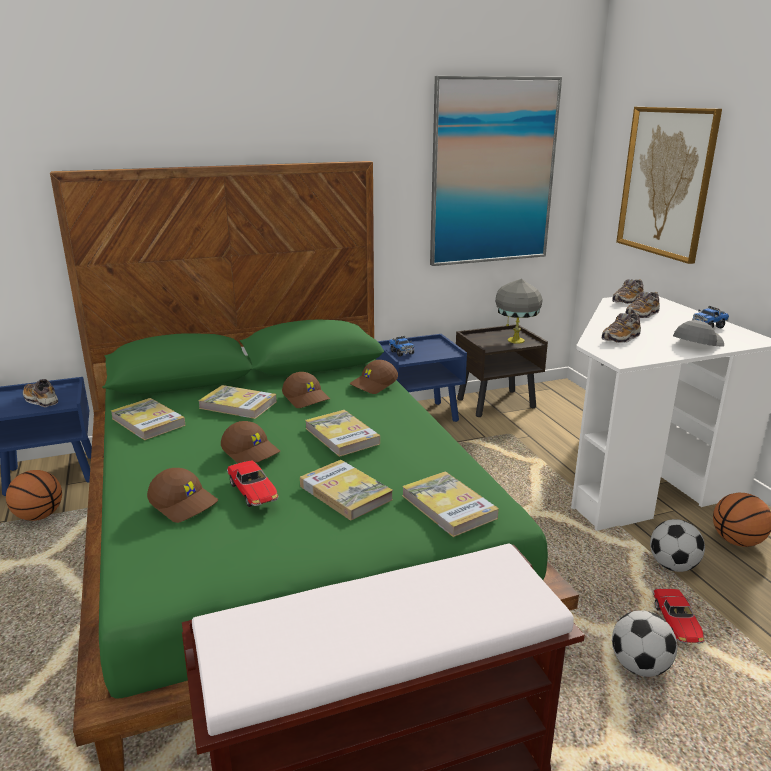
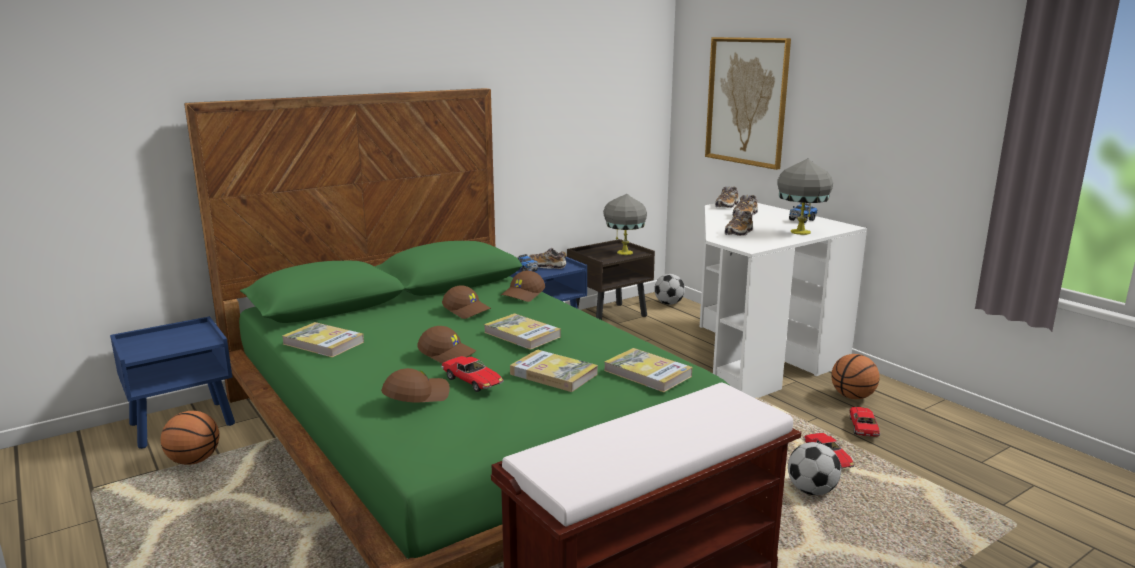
camera: 15 degrees left, 5 degrees down
shoe [23,379,59,407] -> shoe moved to [529,248,567,269]
brown cap [147,468,219,523] -> brown cap turned 60 degrees counterclockwise [381,368,450,402]
book [198,385,277,419] -> none
picture [430,76,562,266] -> none
football [650,519,705,572] -> football moved to [654,274,685,305]
grey cap [673,320,724,347] -> grey table lamp [777,159,833,235]
none -> toy car [850,407,880,437]

